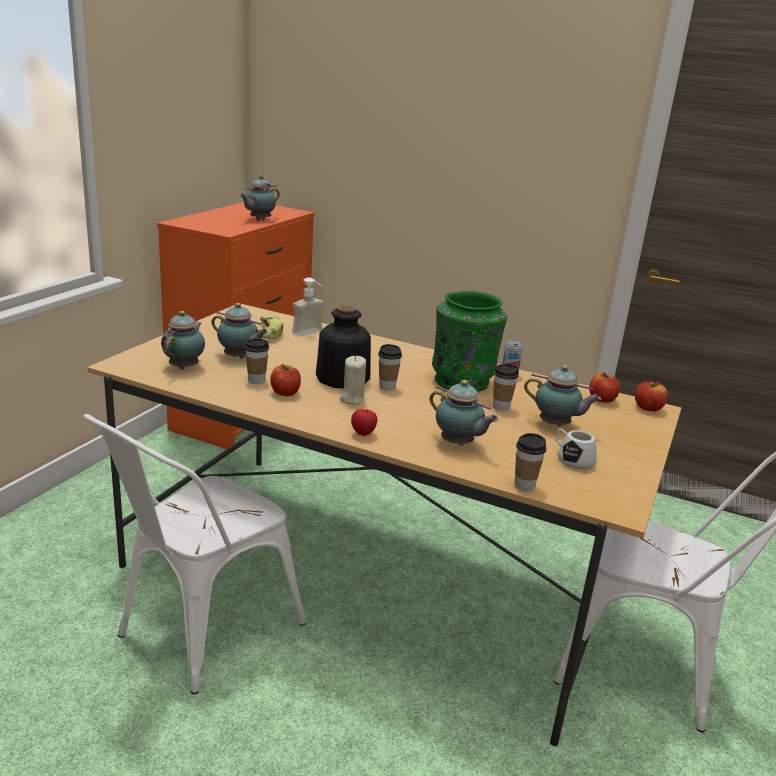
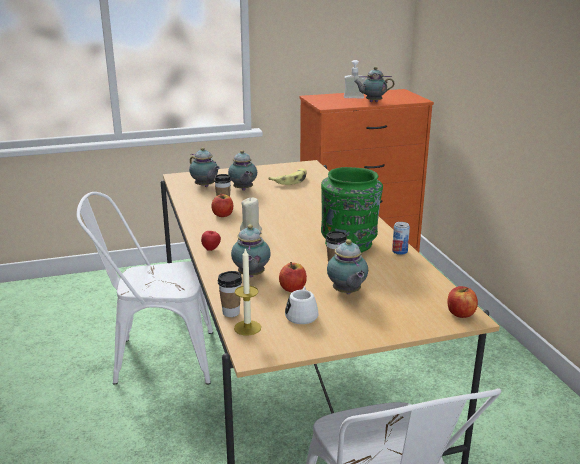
camera: 50 degrees right, 0 degrees up
teapot [161,311,205,370] -> teapot turned 75 degrees clockwise [189,147,220,187]
soap dispenser [292,277,324,337] -> soap dispenser moved to [344,60,365,98]
bottle [316,305,371,389] -> none
cup [378,344,402,391] -> none
apple [589,372,620,403] -> apple moved to [279,262,307,292]
none -> candle [234,249,261,335]

